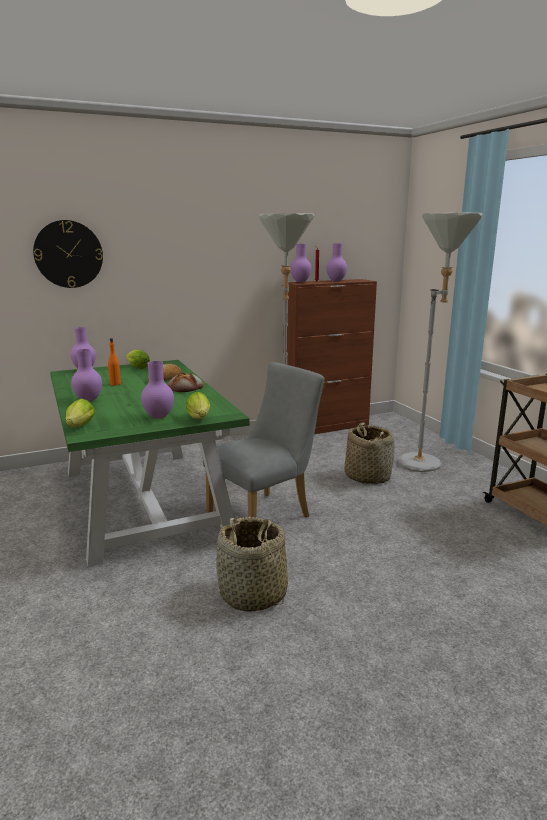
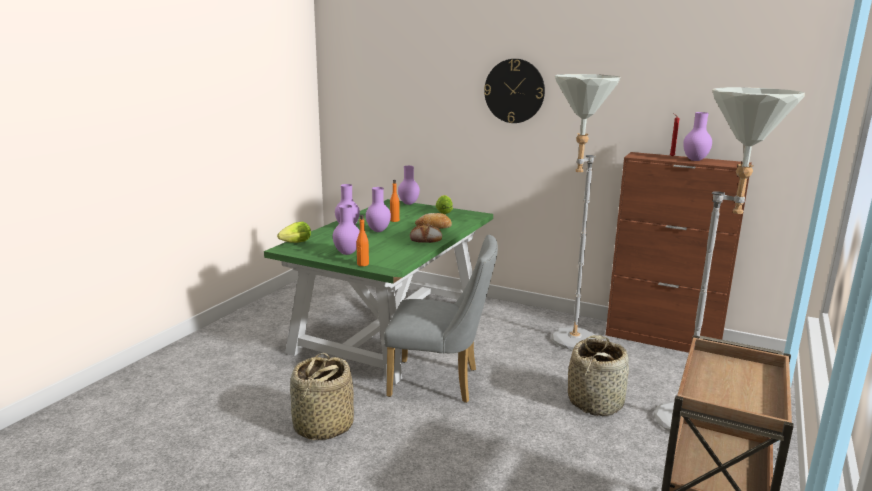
camera: 50 degrees right, 0 degrees up
wall clock [33,220,103,288] -> wall clock moved to [484,59,545,123]
lettuce [186,392,210,419] -> orange bottle [357,215,369,266]
purple vase [290,244,311,282] -> purple vase moved to [366,187,391,232]

